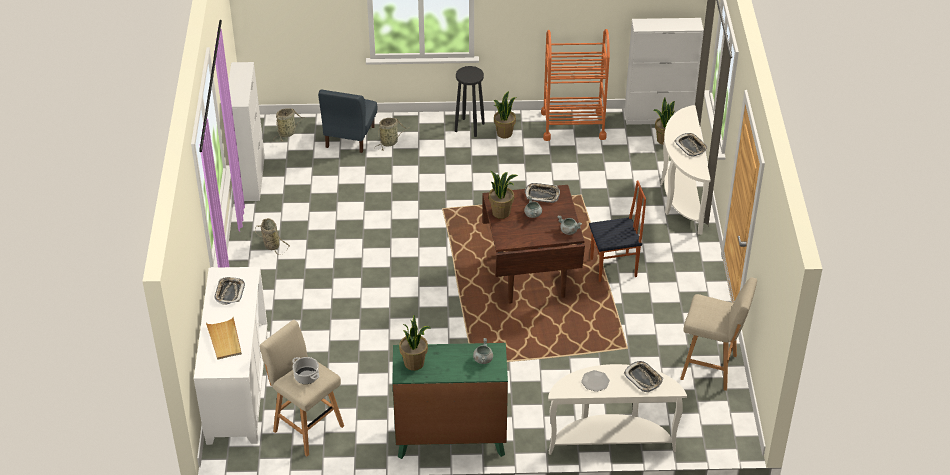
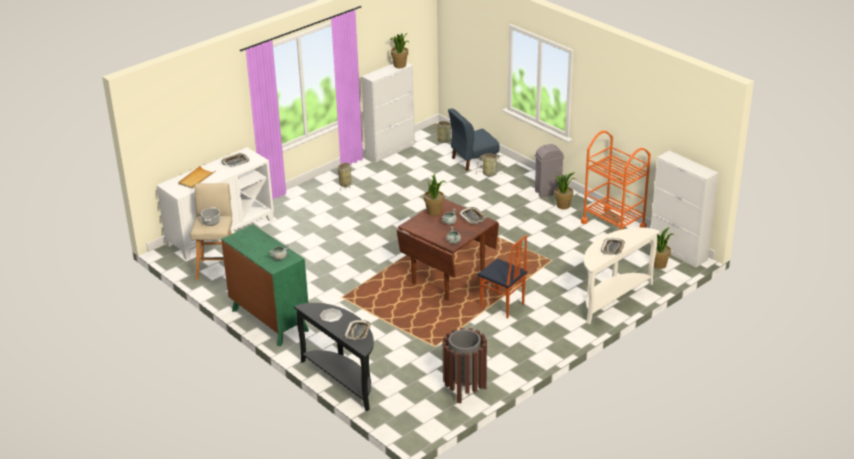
camera: 50 degrees right, 10 degrees down
potted plant [399,315,430,371] -> potted plant moved to [390,33,409,68]
black stool [455,66,485,137] -> grey trash can [535,144,564,197]
white console table [548,364,687,455] -> black console table [294,303,374,411]
beige stool [680,277,757,391] -> brown trash can [443,328,487,403]

